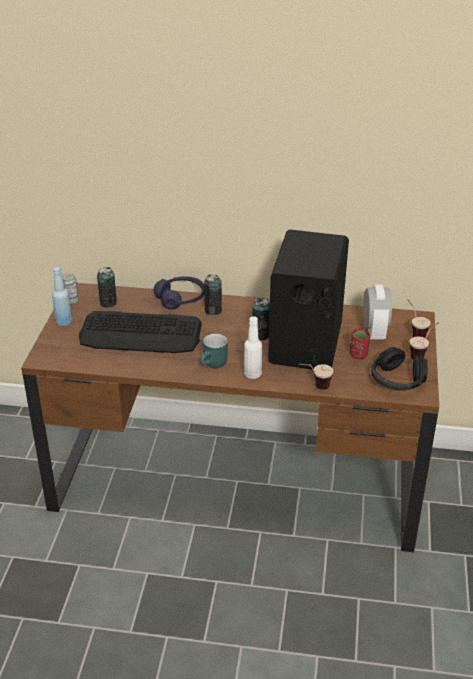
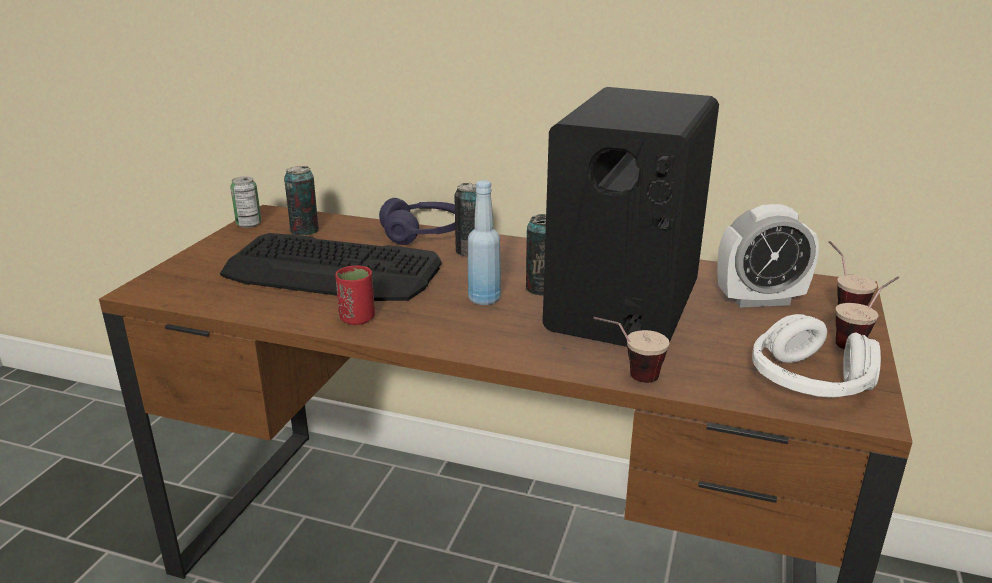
camera: 10 degrees right, 10 degrees down
blue bottle [52,267,72,326] -> blue bottle moved to [468,180,501,305]
turquoise mug [200,334,228,368] -> none
white bottle [244,316,262,379] -> none
red cup [350,329,370,359] -> red cup moved to [335,265,375,325]
alarm clock [363,284,392,340] -> alarm clock turned 75 degrees clockwise [717,204,819,307]
black headphones [371,347,428,391] -> white headphones [752,314,881,397]

